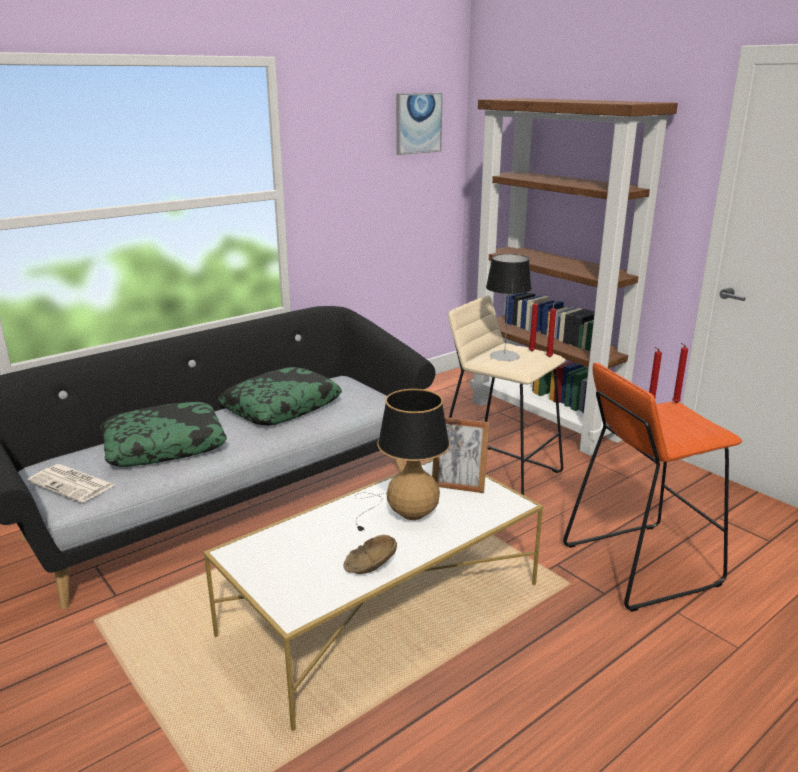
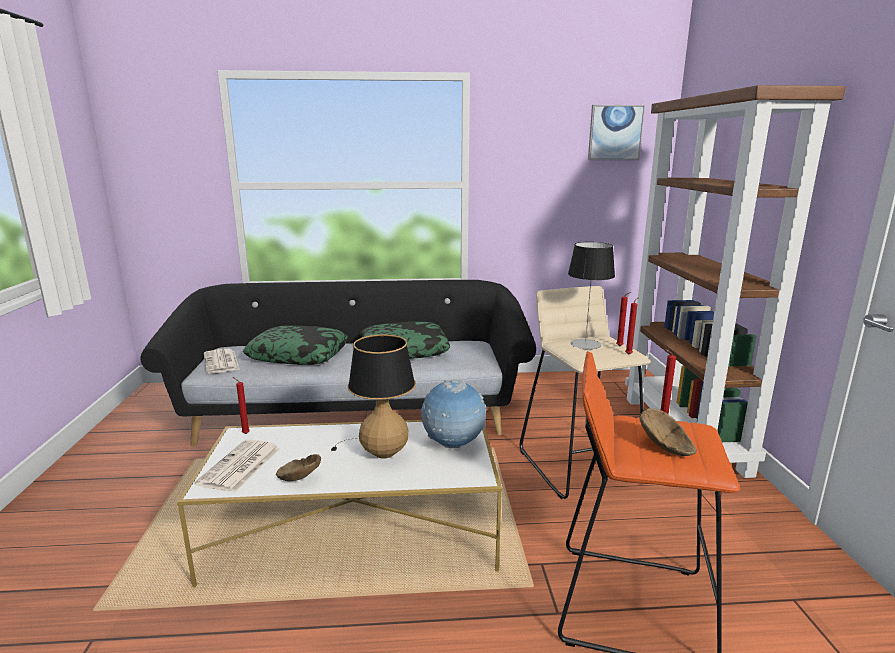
camera: 35 degrees right, 5 degrees down
picture frame [432,417,490,493] -> globe [421,379,487,448]
red candle [672,343,688,403] -> red candle moved to [233,377,250,434]
none -> newspaper [195,439,280,492]
none -> brown bowl [639,408,696,456]

